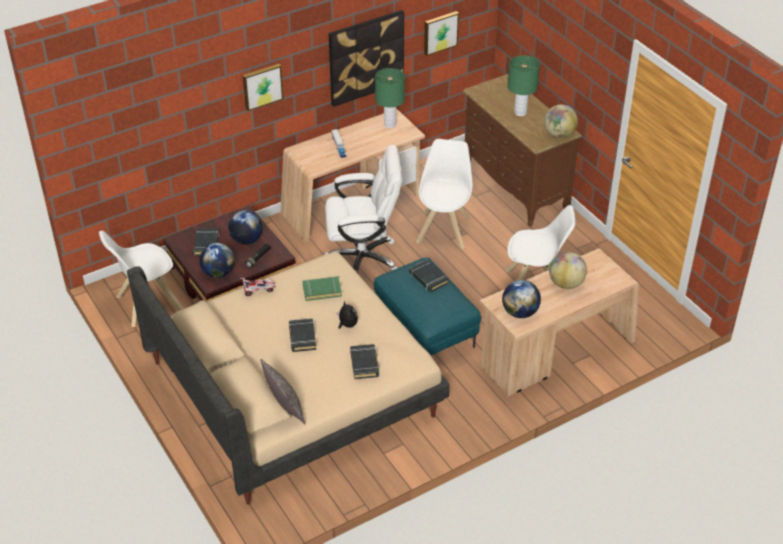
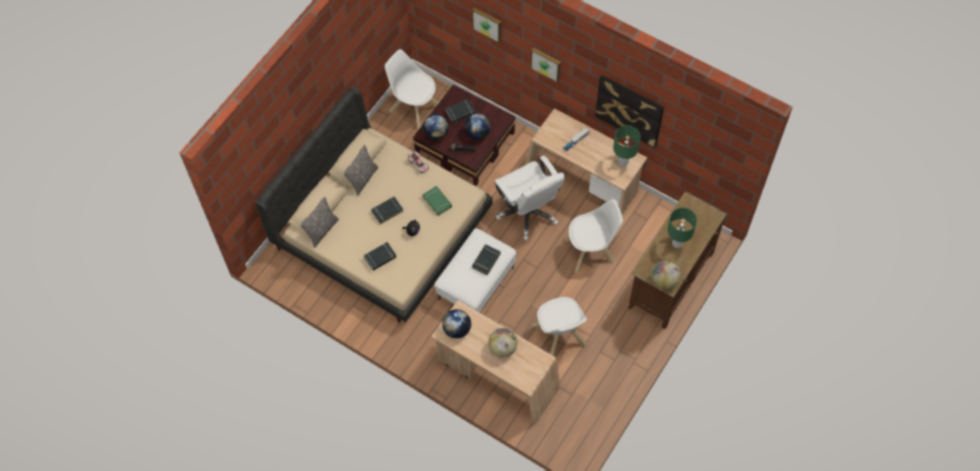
camera: 65 degrees right, 20 degrees up
turquoise ottoman [374,258,482,355] -> white ottoman [434,228,516,313]
picture [424,11,459,56] -> picture moved to [472,7,501,43]
none -> pillow [344,145,378,196]

